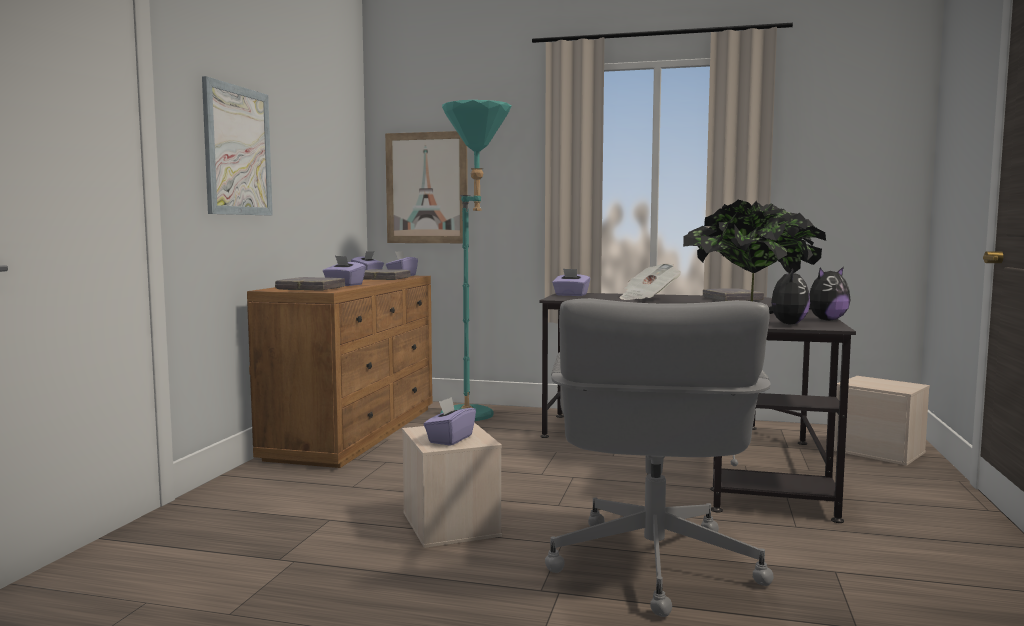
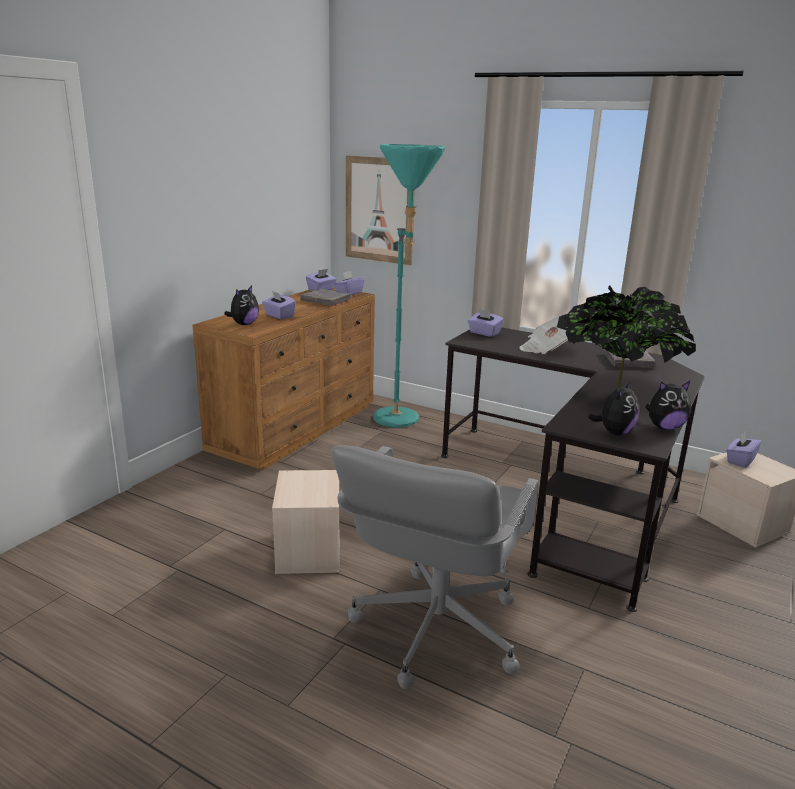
camera: 15 degrees right, 15 degrees up
picture [202,76,273,215] -> none
grey book [275,277,345,291] -> plush toy [224,286,259,325]
purple tissue box [424,397,476,446] -> purple tissue box moved to [726,431,762,468]

